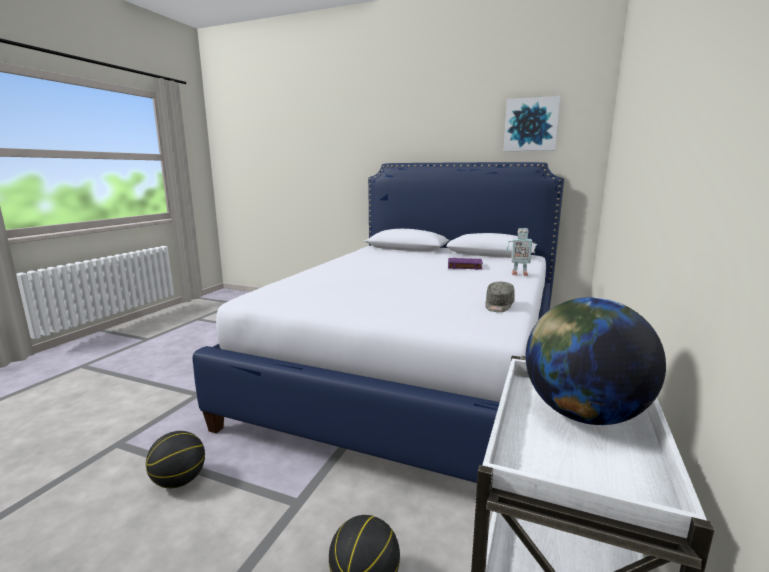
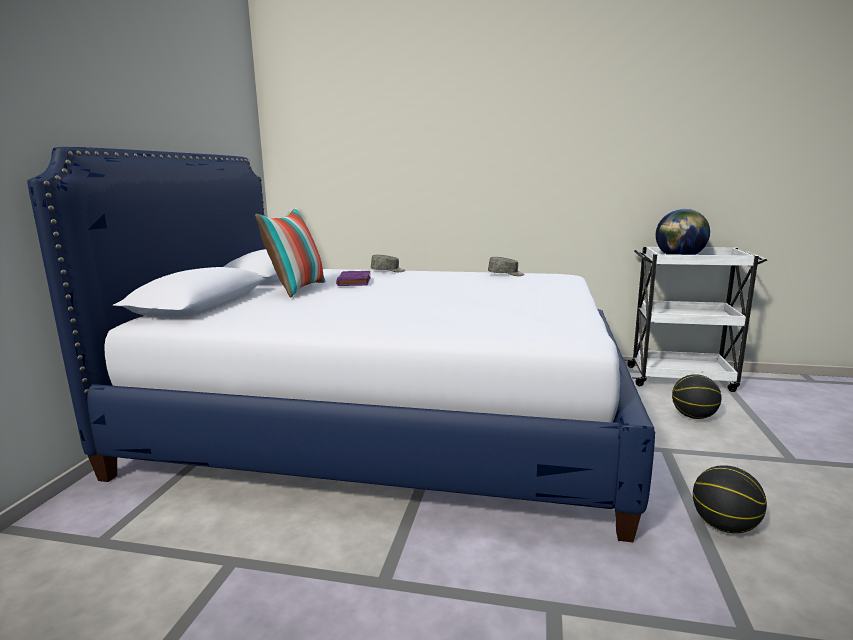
camera: 100 degrees left, 0 degrees up
picture [504,96,561,151] -> none
toy robot [507,228,535,276] -> grey cap [371,255,406,272]
none -> pillow [255,208,326,298]

